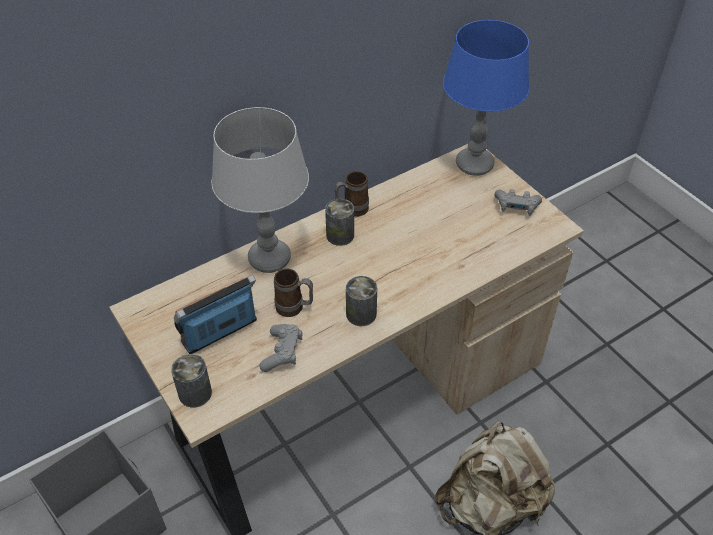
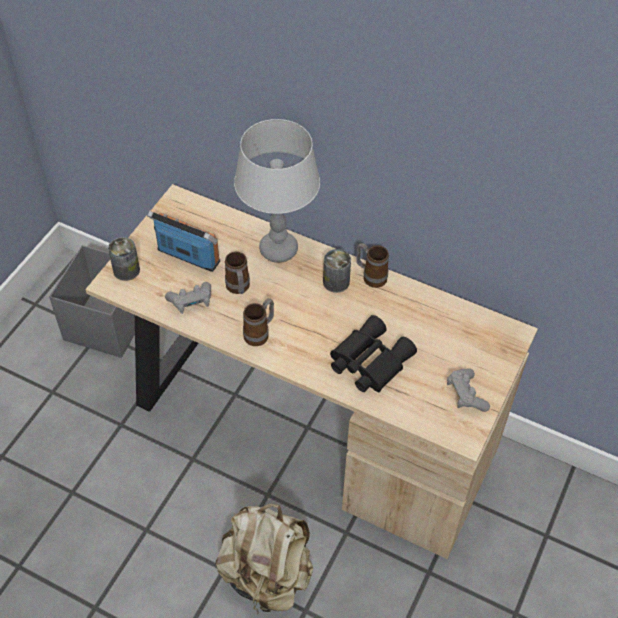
camera: 60 degrees right, 5 degrees up
can [346,276,377,326] -> mug [243,298,274,346]
blue table lamp [443,20,529,176] -> none
none -> black binoculars [330,315,417,392]

